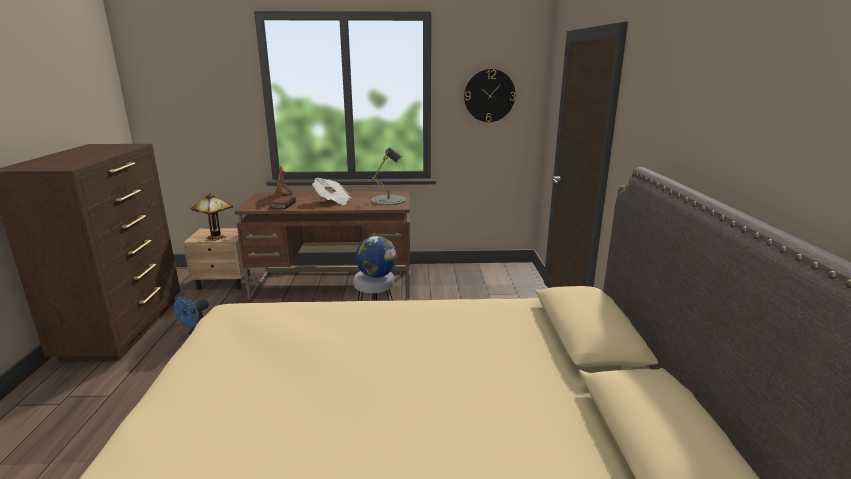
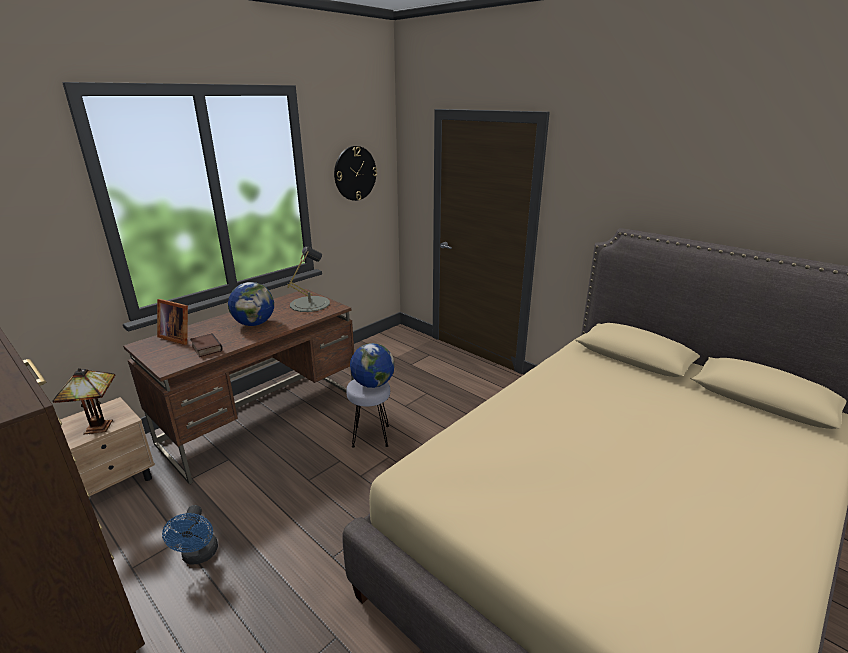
camera: 45 degrees left, 5 degrees up
newspaper [312,178,351,205] -> globe [228,282,274,326]

